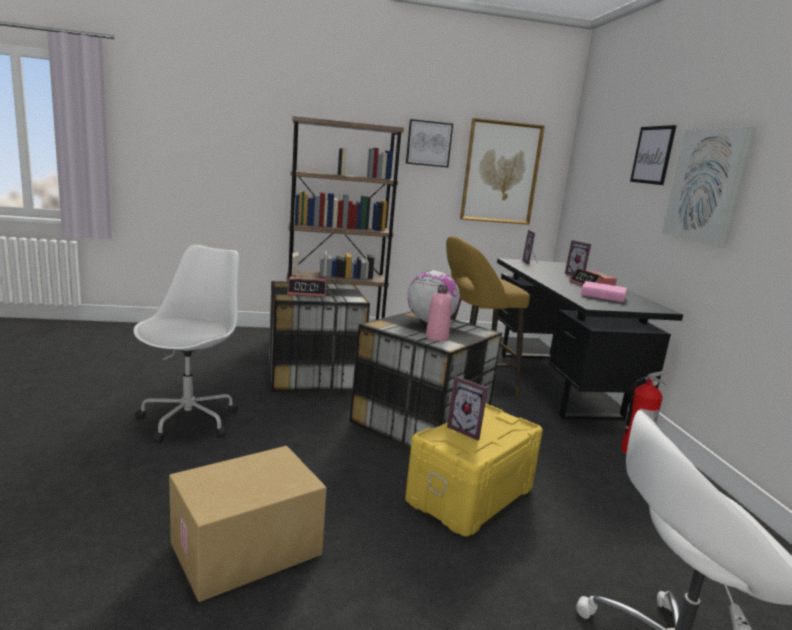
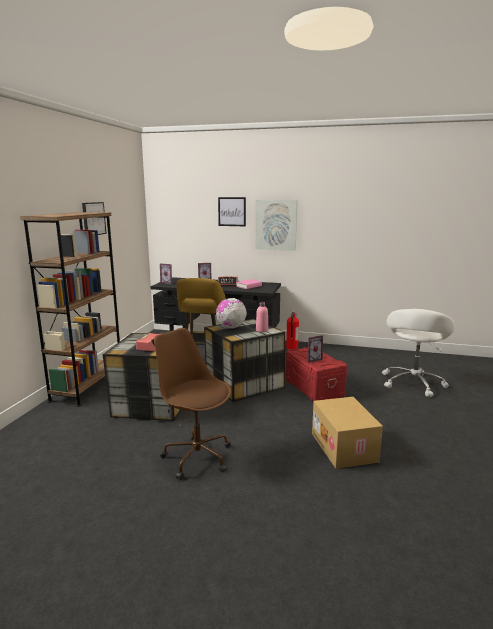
camera: 65 degrees left, 0 degrees up
white office chair [133,245,239,443] -> brown office chair [154,328,231,479]
yellow storage box [405,403,543,536] -> red storage box [286,347,347,402]
picture [460,118,545,225] -> none

